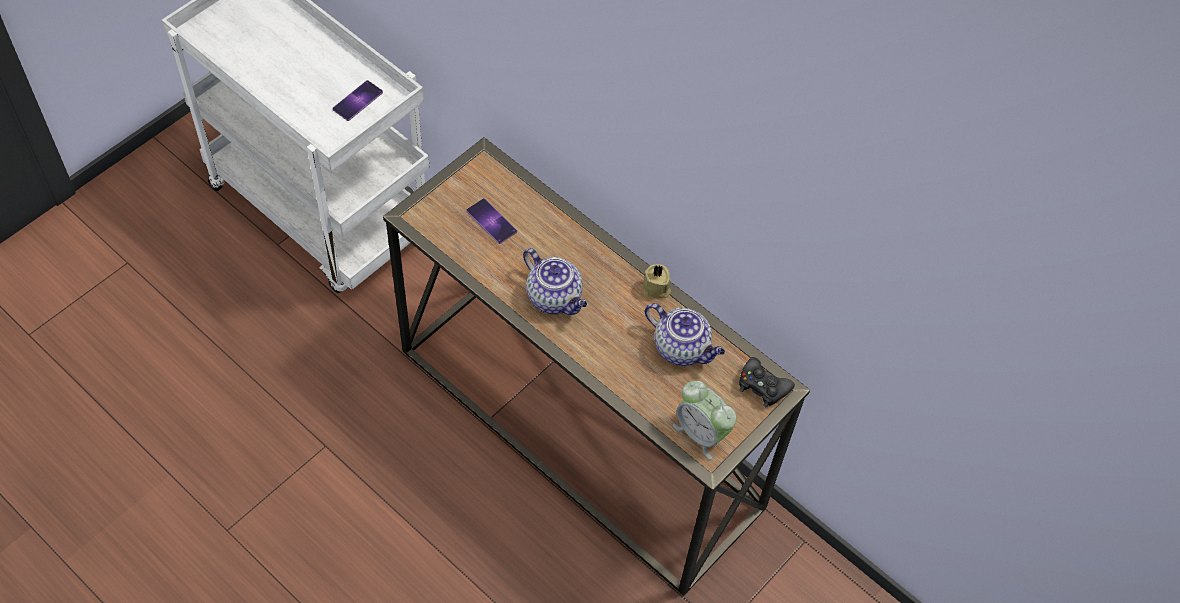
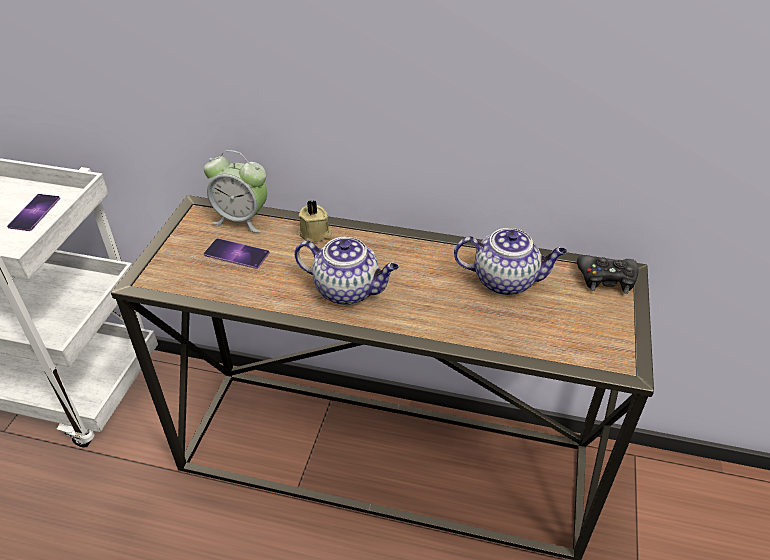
camera: 25 degrees left, 15 degrees down
beige candle [642,264,671,299] -> beige candle moved to [299,200,332,242]
alarm clock [673,381,736,459] -> alarm clock moved to [204,150,267,233]

